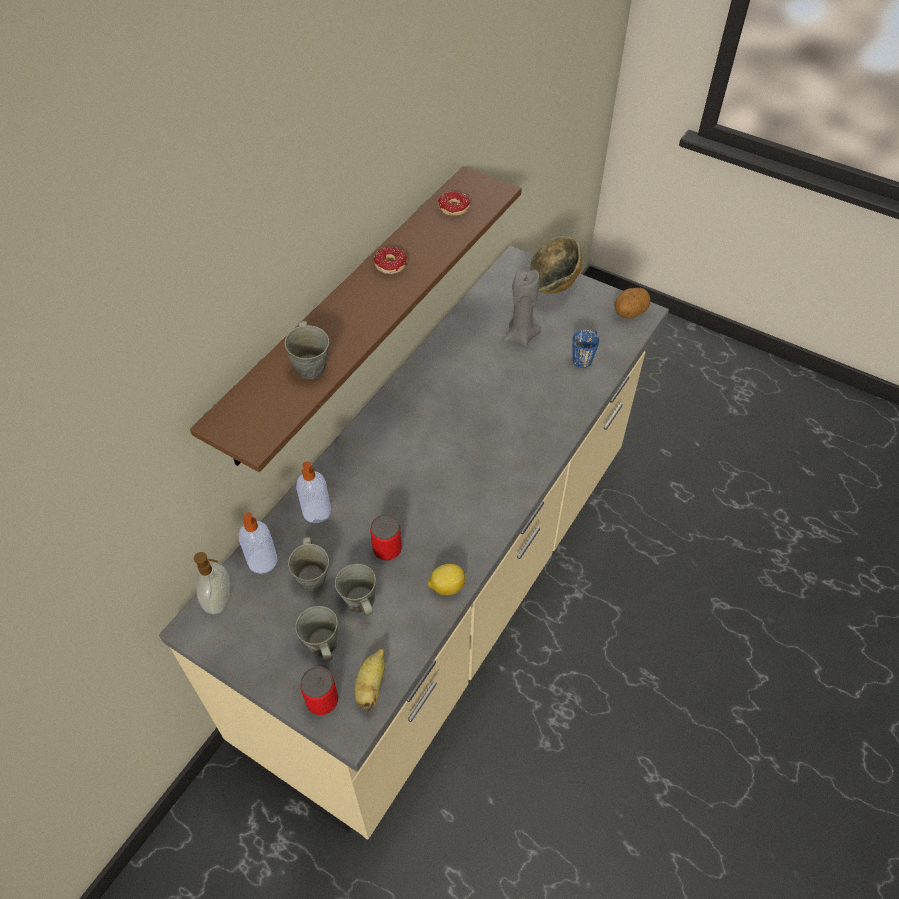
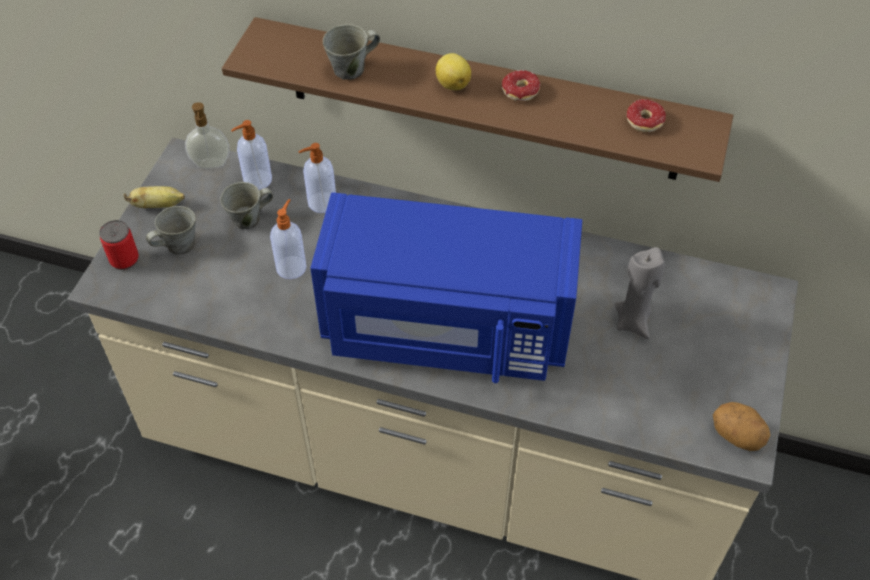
camera: 75 degrees right, 0 degrees up
grey mug [335,564,376,616] -> none
banana [355,649,385,711] -> banana moved to [124,186,185,208]
can [370,514,402,561] -> soap dispenser [270,199,306,279]
lemon [428,564,465,595] -> lemon moved to [436,53,471,90]
bowl [530,236,582,293] -> none
blue mug [572,330,600,368] -> none
none -> blue microwave [310,192,582,383]

